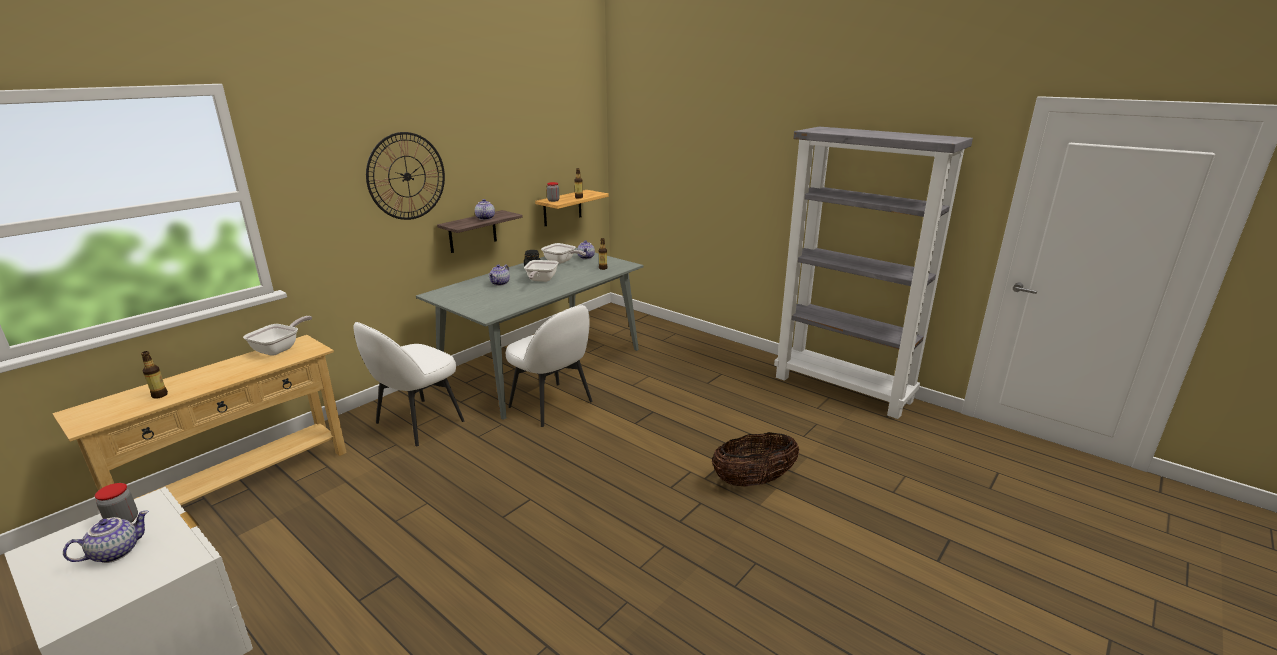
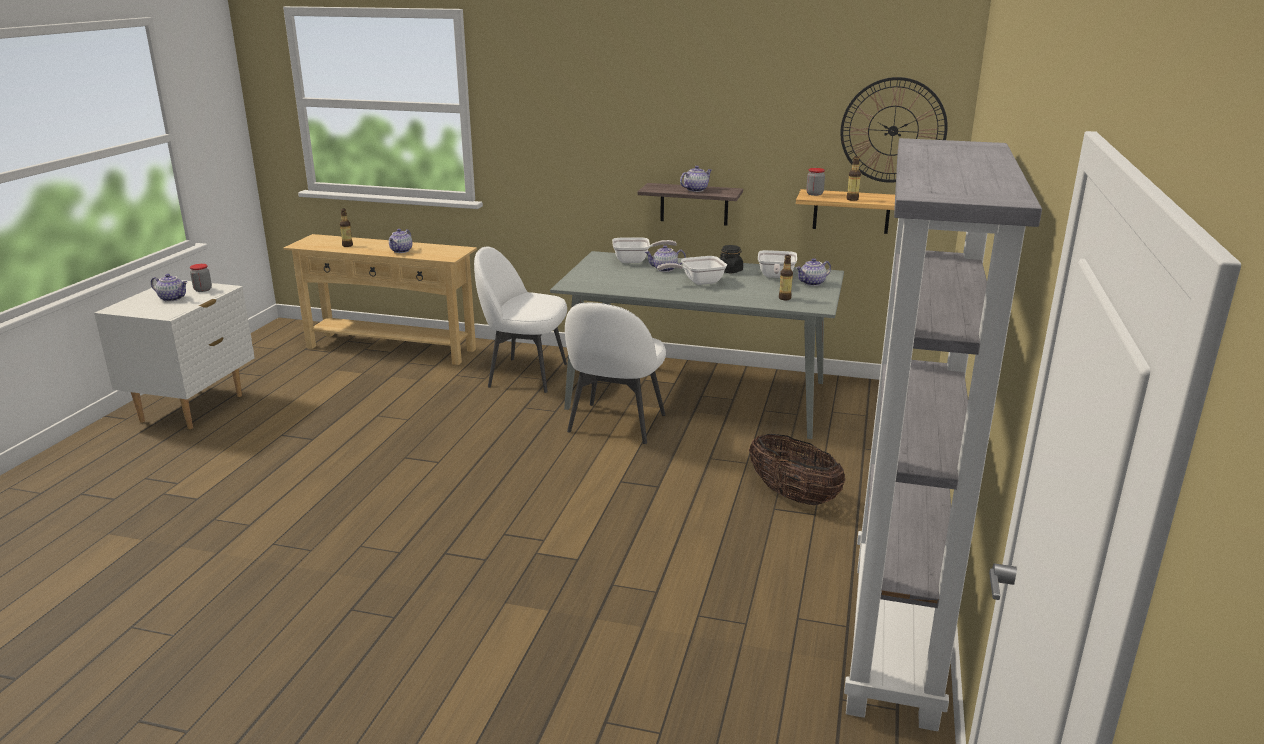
camera: 65 degrees right, 0 degrees up
frying pan [243,316,312,356] -> frying pan moved to [612,237,677,263]
wall clock [366,132,445,220] -> wall clock moved to [840,77,948,182]
basket [712,432,799,487] -> basket moved to [749,434,845,505]
none -> teapot [389,229,412,253]

